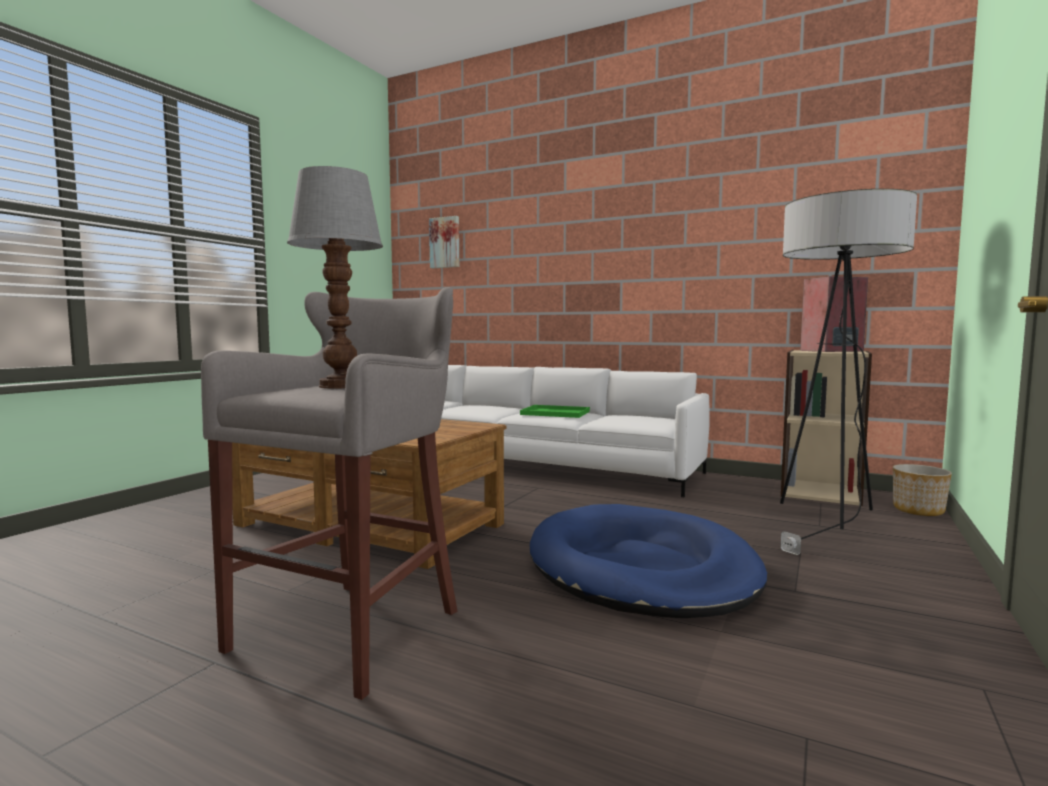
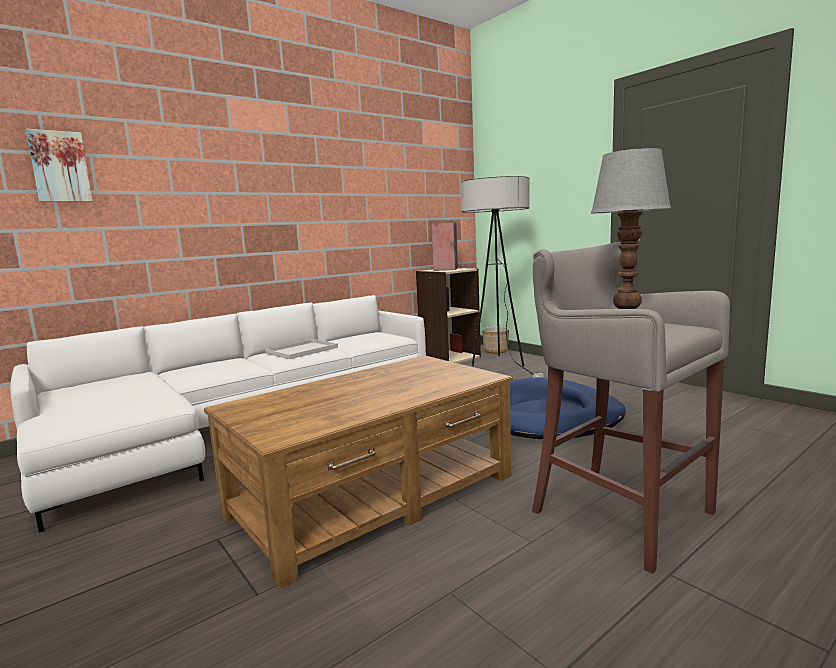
camera: 65 degrees left, 5 degrees up
green tray [520,405,590,418] -> white tray [265,339,338,359]

